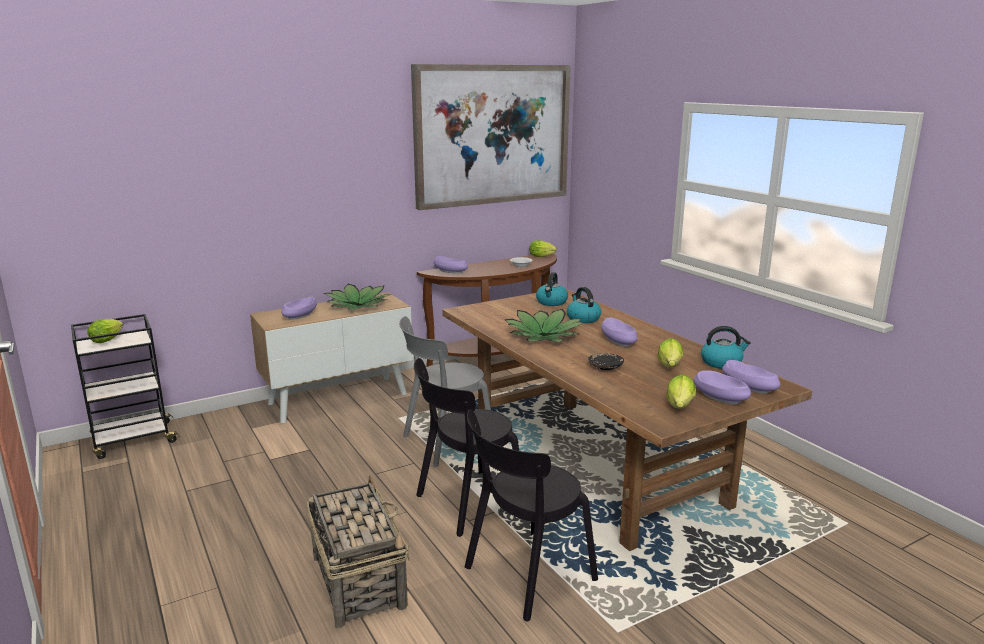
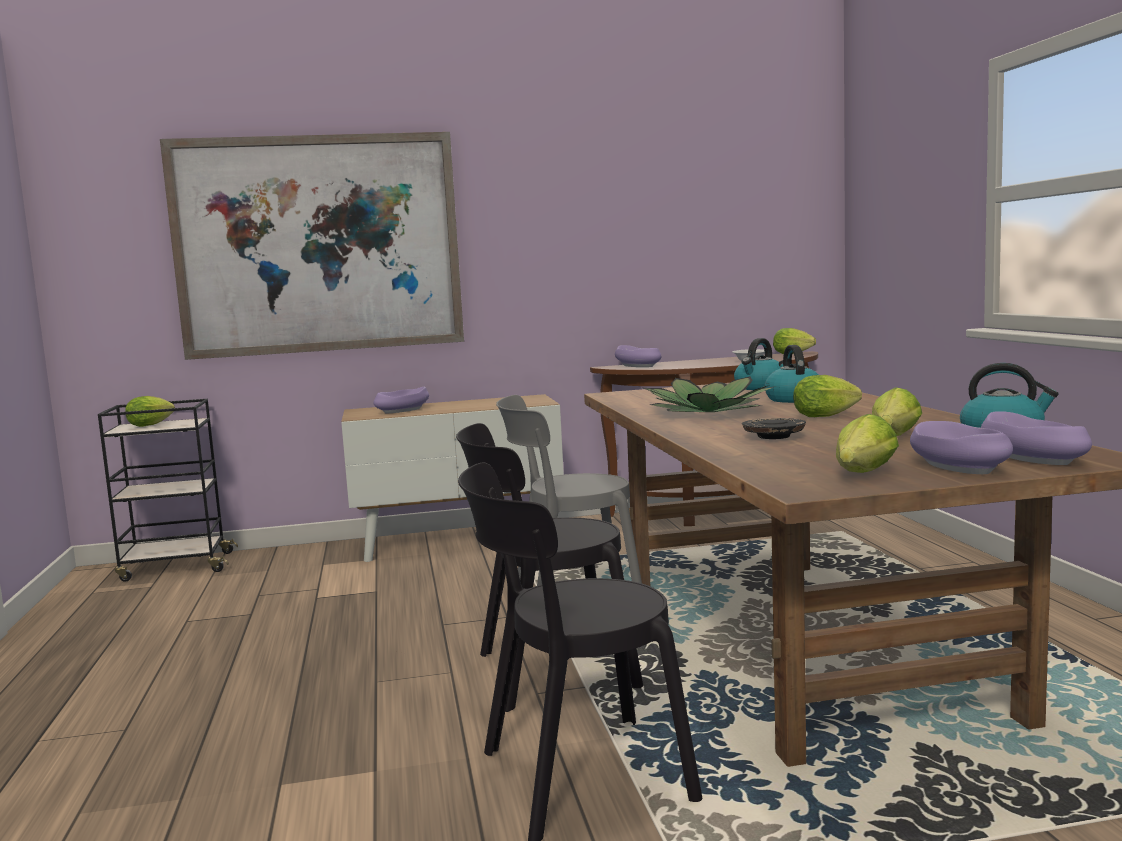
camera: 20 degrees right, 10 degrees down
basket [307,475,410,628] -> none
potted plant [324,284,391,310] -> none
picture [411,64,571,210] -> picture moved to [160,132,464,360]
purple bowl [601,318,638,347] -> lettuce [793,375,862,417]

